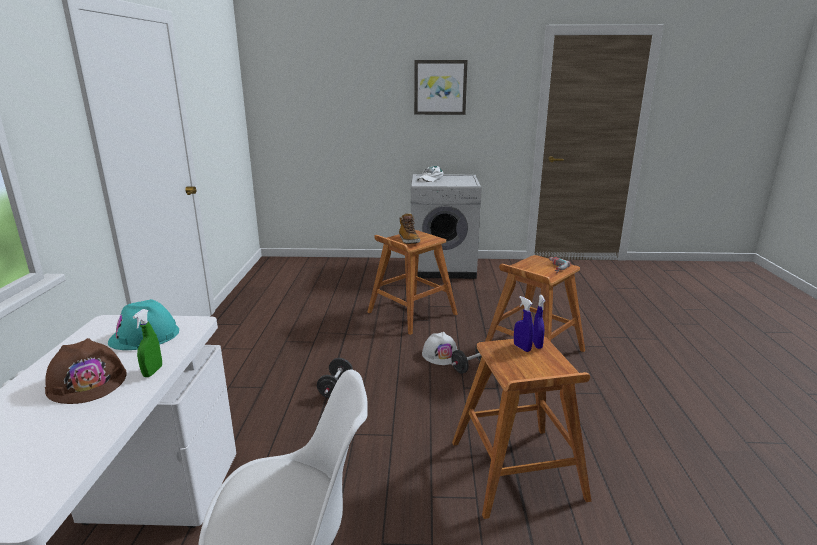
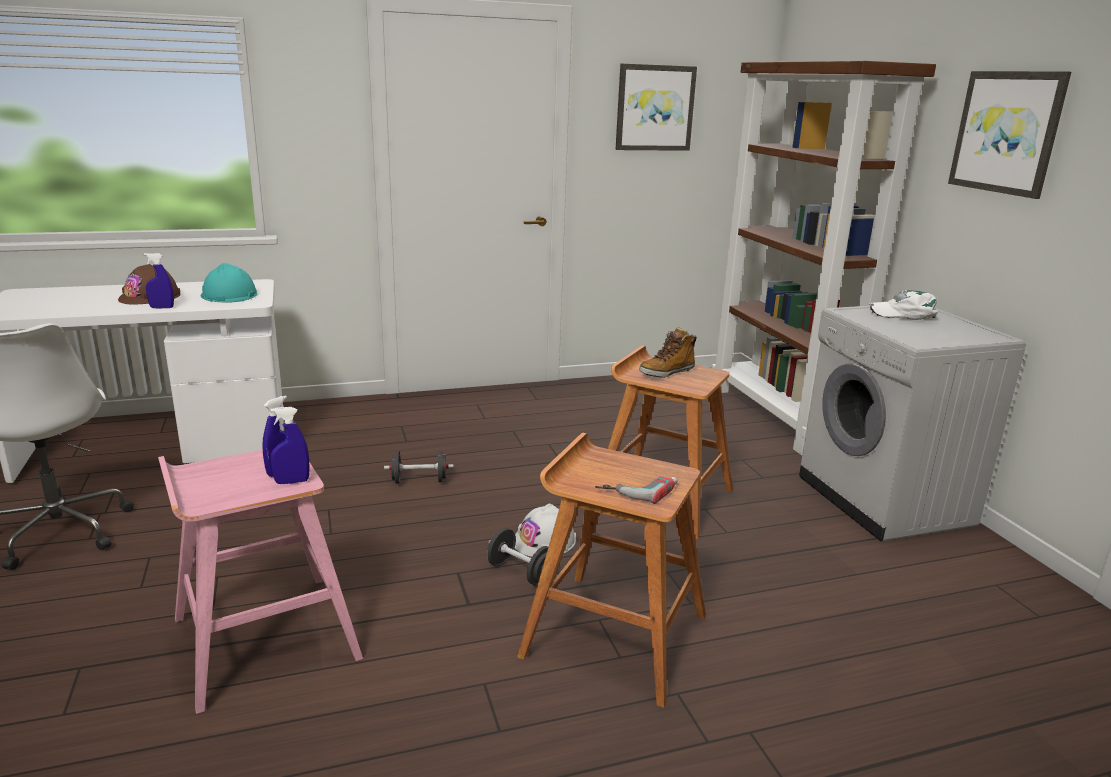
camera: 70 degrees right, 0 degrees up
green spray bottle [133,309,162,377] -> blue spray bottle [144,253,174,309]
brown stool [452,337,591,519] -> pink stool [158,450,363,714]
none -> picture [615,64,697,151]
none -> brown bookcase [712,61,936,455]

